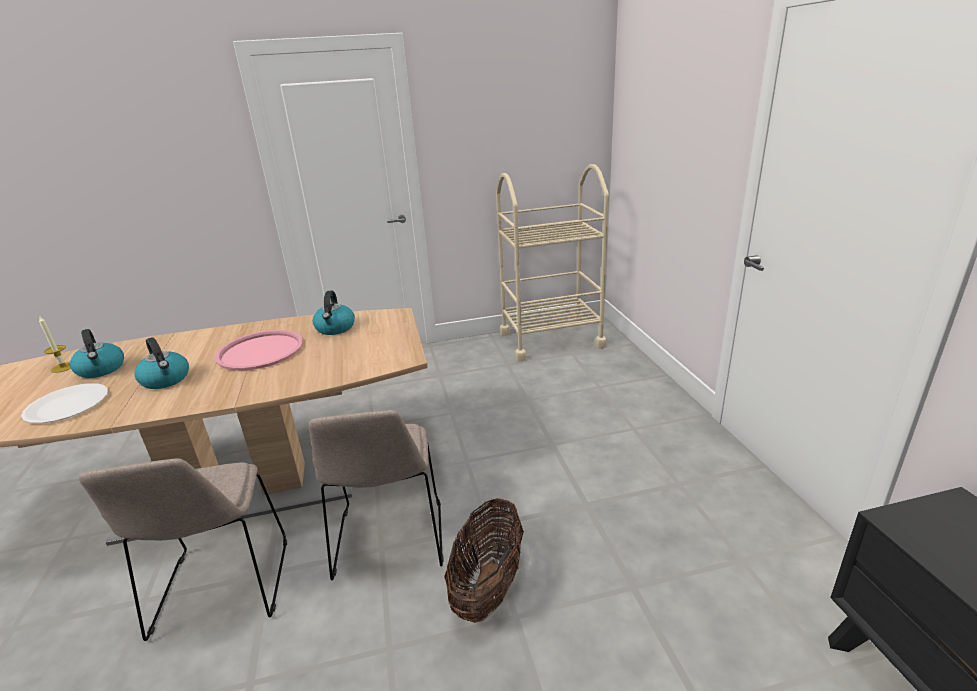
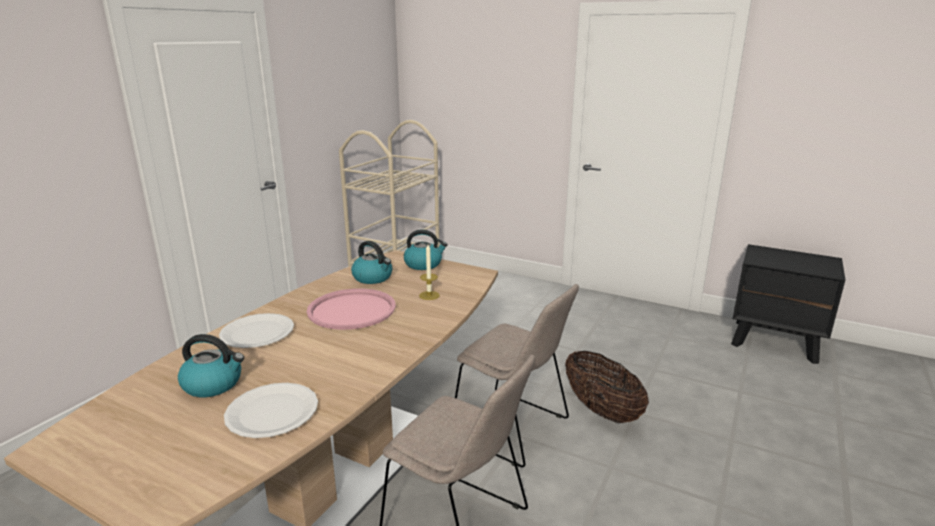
camera: 50 degrees left, 5 degrees down
candle [39,317,71,373] -> candle moved to [419,245,440,300]
kettle [135,337,189,389] -> kettle moved to [404,229,448,270]
none -> white plate [219,313,294,348]

